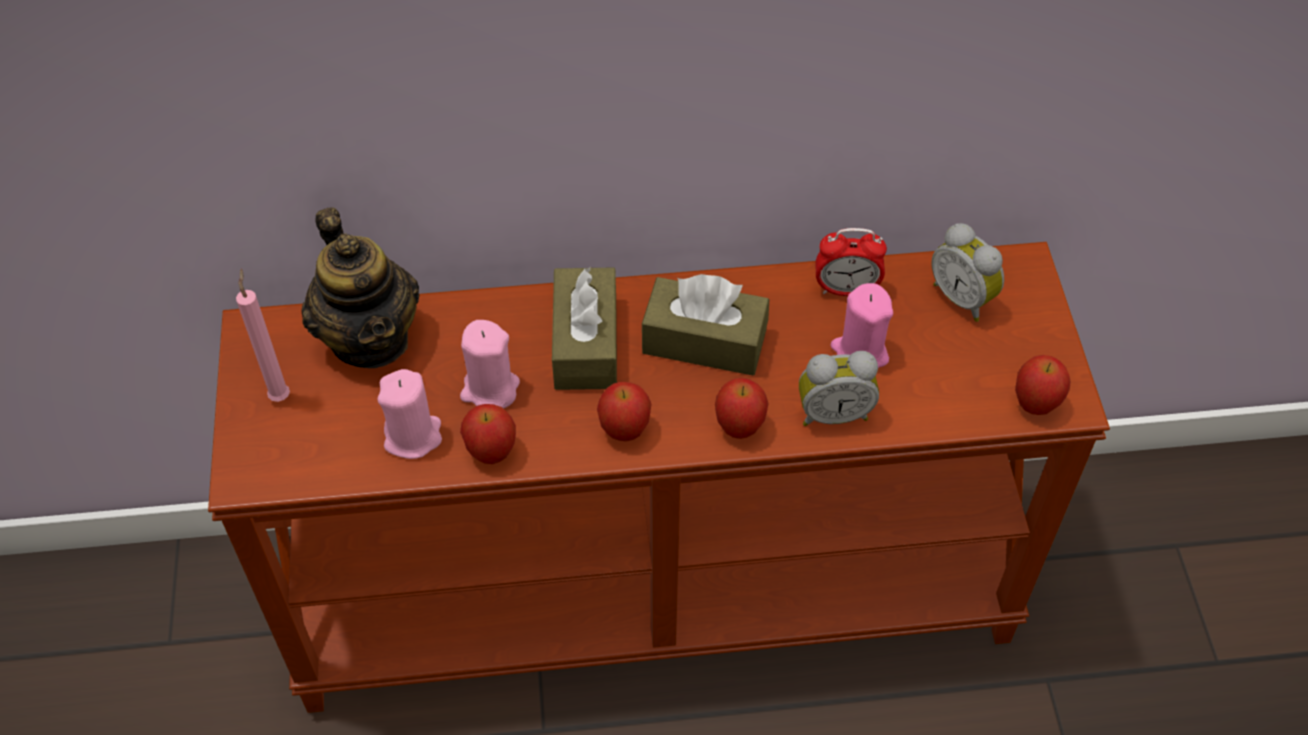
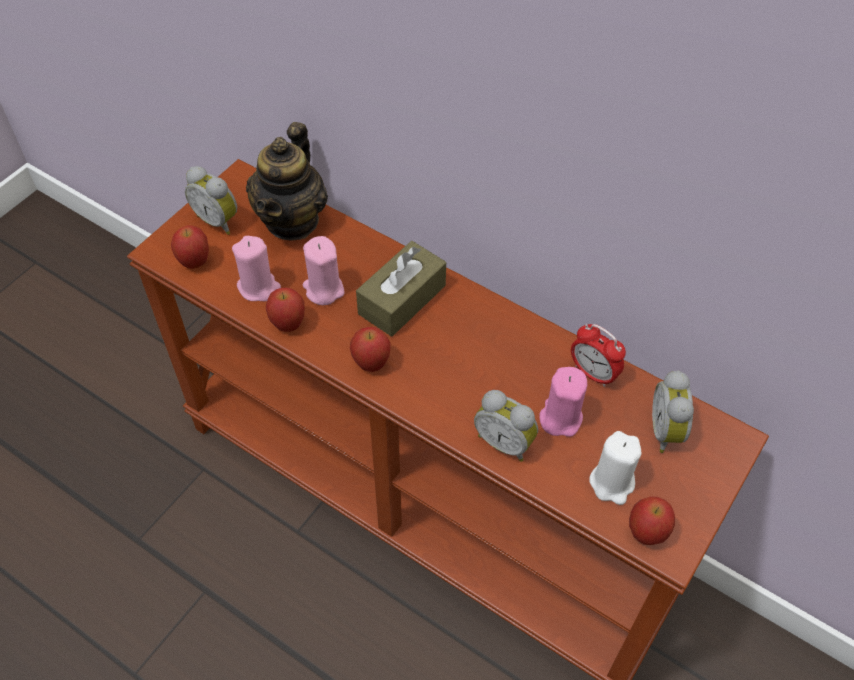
camera: 40 degrees right, 0 degrees up
pink candle [236,269,290,402] -> alarm clock [185,166,237,235]
brown tissue box [642,274,769,375] -> none
apple [715,378,769,439] -> apple moved to [171,225,209,269]
none -> white candle [589,431,641,505]

